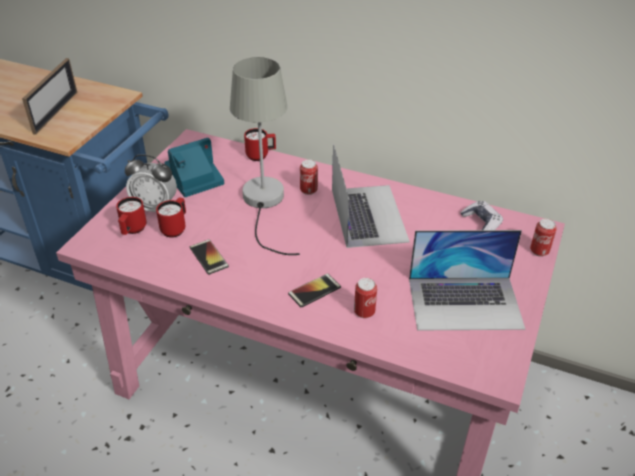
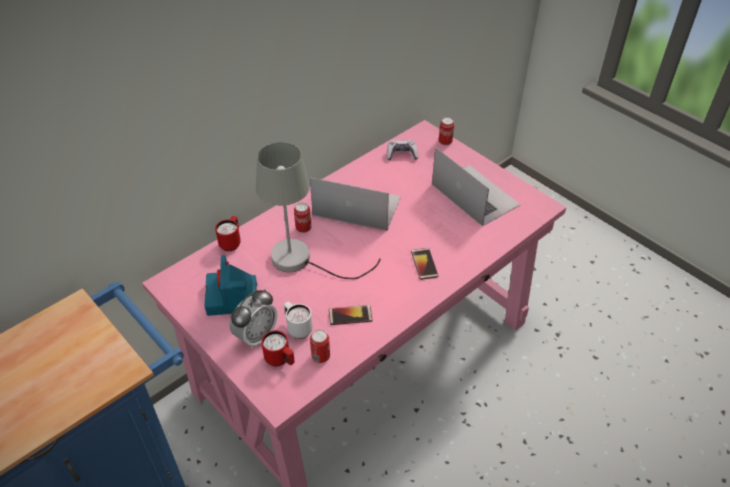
camera: 65 degrees left, 5 degrees up
picture frame [22,58,77,135] -> none
red mug [156,198,186,238] -> white mug [284,302,313,339]
can [354,278,377,318] -> can moved to [310,330,330,363]
laptop [409,230,525,330] -> laptop turned 60 degrees counterclockwise [432,147,521,226]

